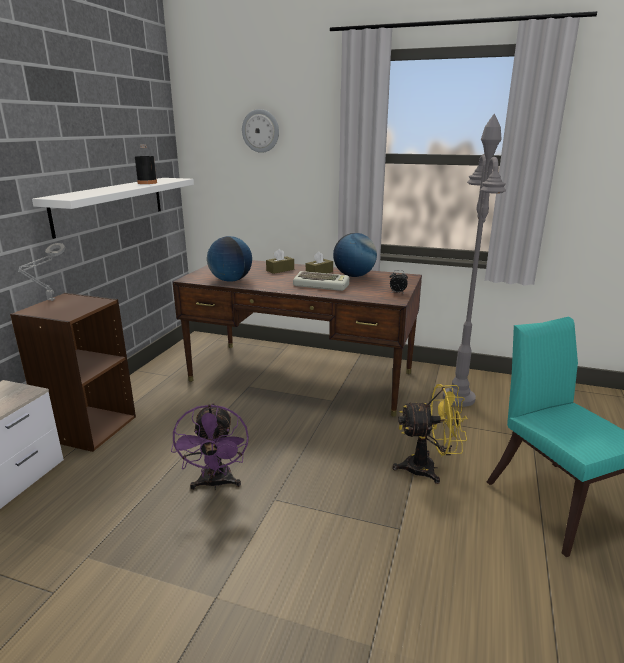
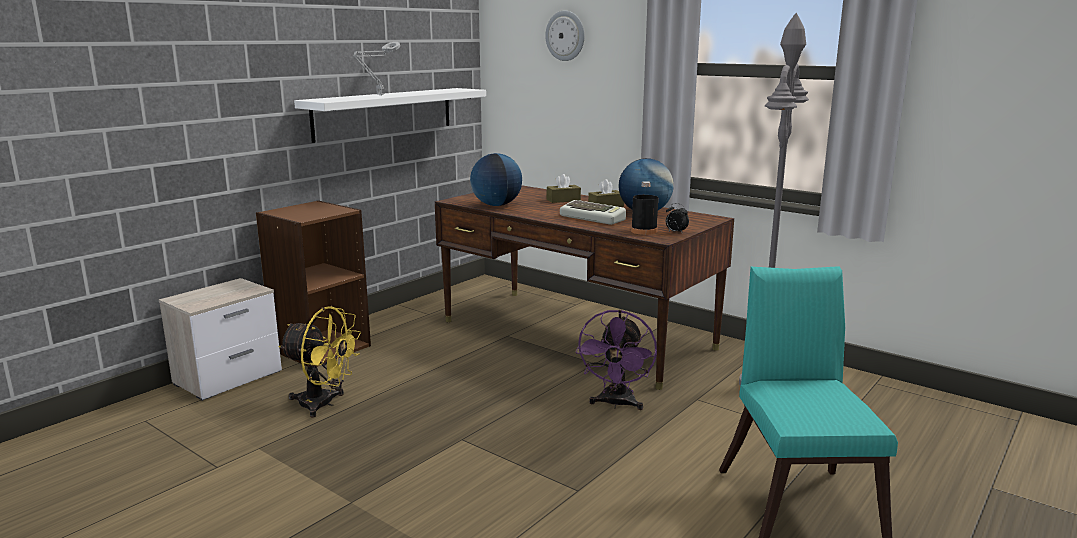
camera: 20 degrees right, 5 degrees down
grey table lamp [18,243,65,301] -> grey table lamp moved to [353,42,400,95]
black bottle [135,145,157,184] -> black bottle moved to [631,181,658,235]
purple fan [171,403,249,490] -> purple fan moved to [576,310,657,410]
yellow fan [392,384,468,484] -> yellow fan moved to [278,306,362,417]

